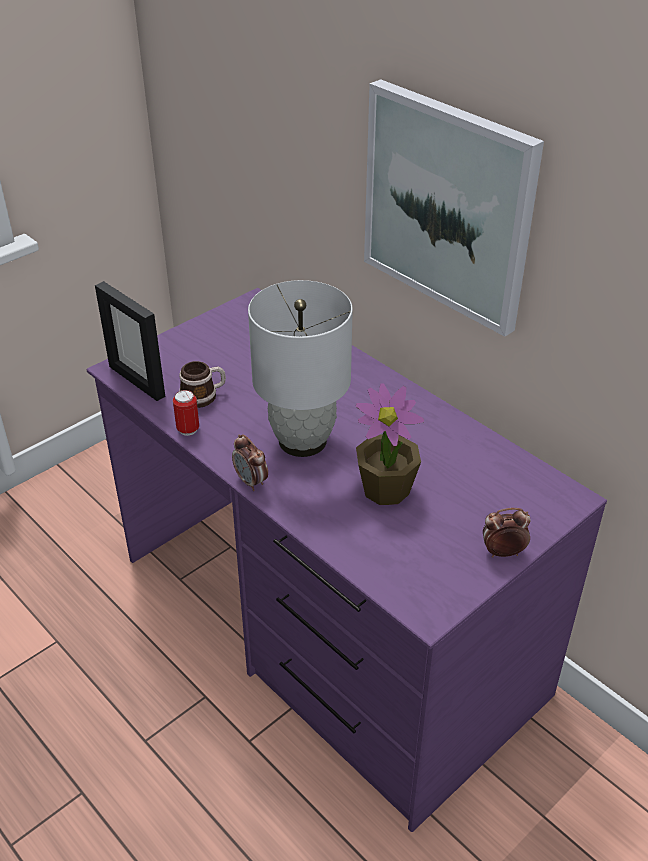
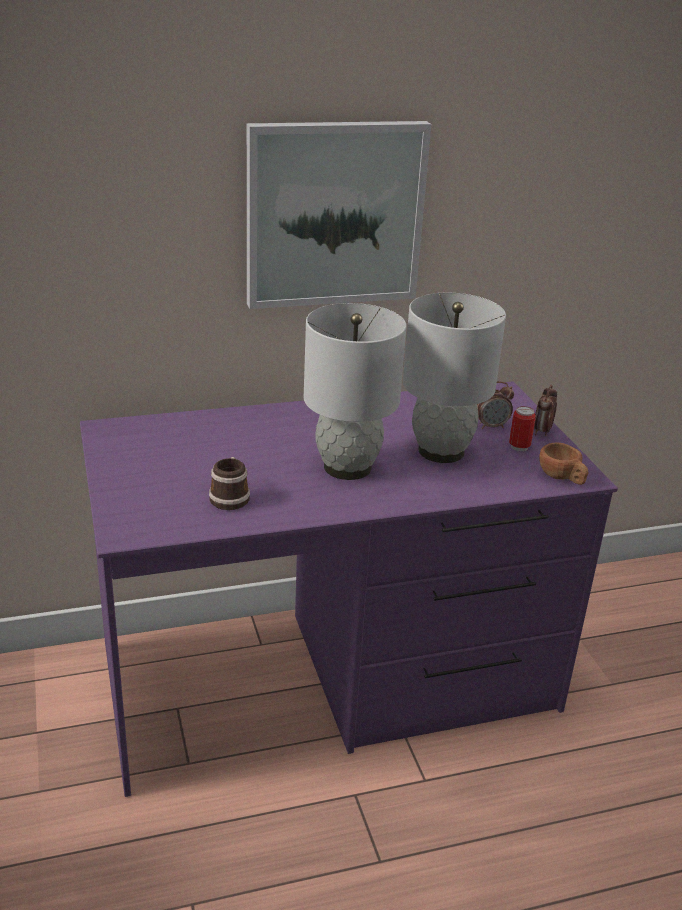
camera: 65 degrees left, 10 degrees down
picture frame [95,281,165,401] -> none
can [173,390,199,436] -> can moved to [509,406,536,451]
alarm clock [232,434,268,491] -> alarm clock moved to [477,381,514,429]
potted plant [356,384,424,505] -> white table lamp [403,293,506,463]
none -> brown cup [539,443,588,485]

